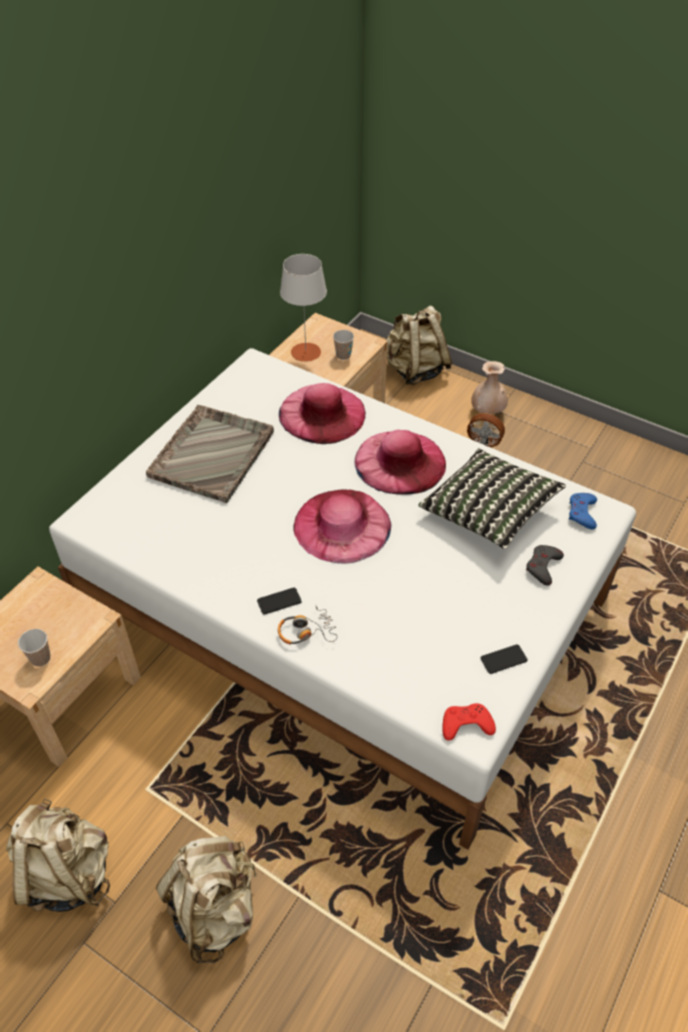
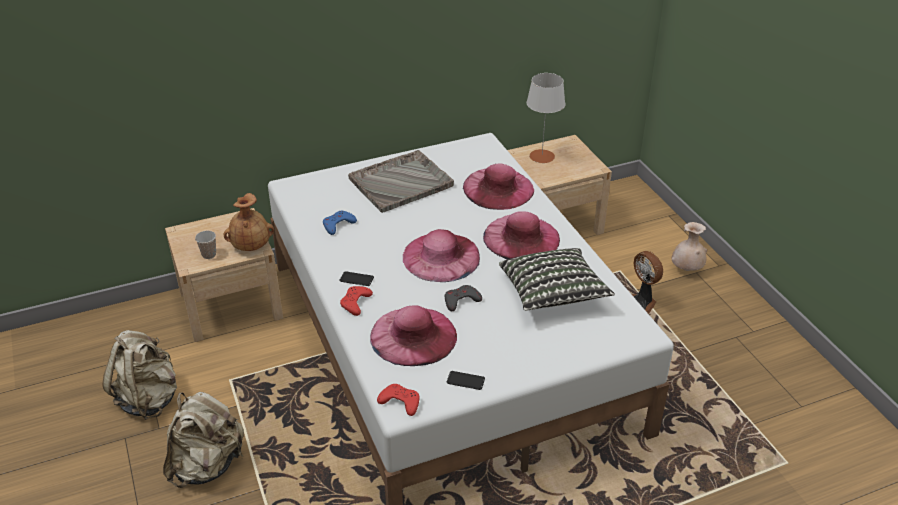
camera: 35 degrees right, 10 degrees down
headphones [278,606,337,645] -> red game controller [340,286,373,316]
cup [333,330,354,360] -> none
beige backpack [385,306,452,385] -> none
grey game controller [526,545,564,586] -> grey game controller moved to [445,285,482,311]
blue game controller [569,493,597,529] -> blue game controller moved to [323,211,357,235]
none -> brown vase [224,193,274,251]
none -> pink hat [370,305,457,366]

